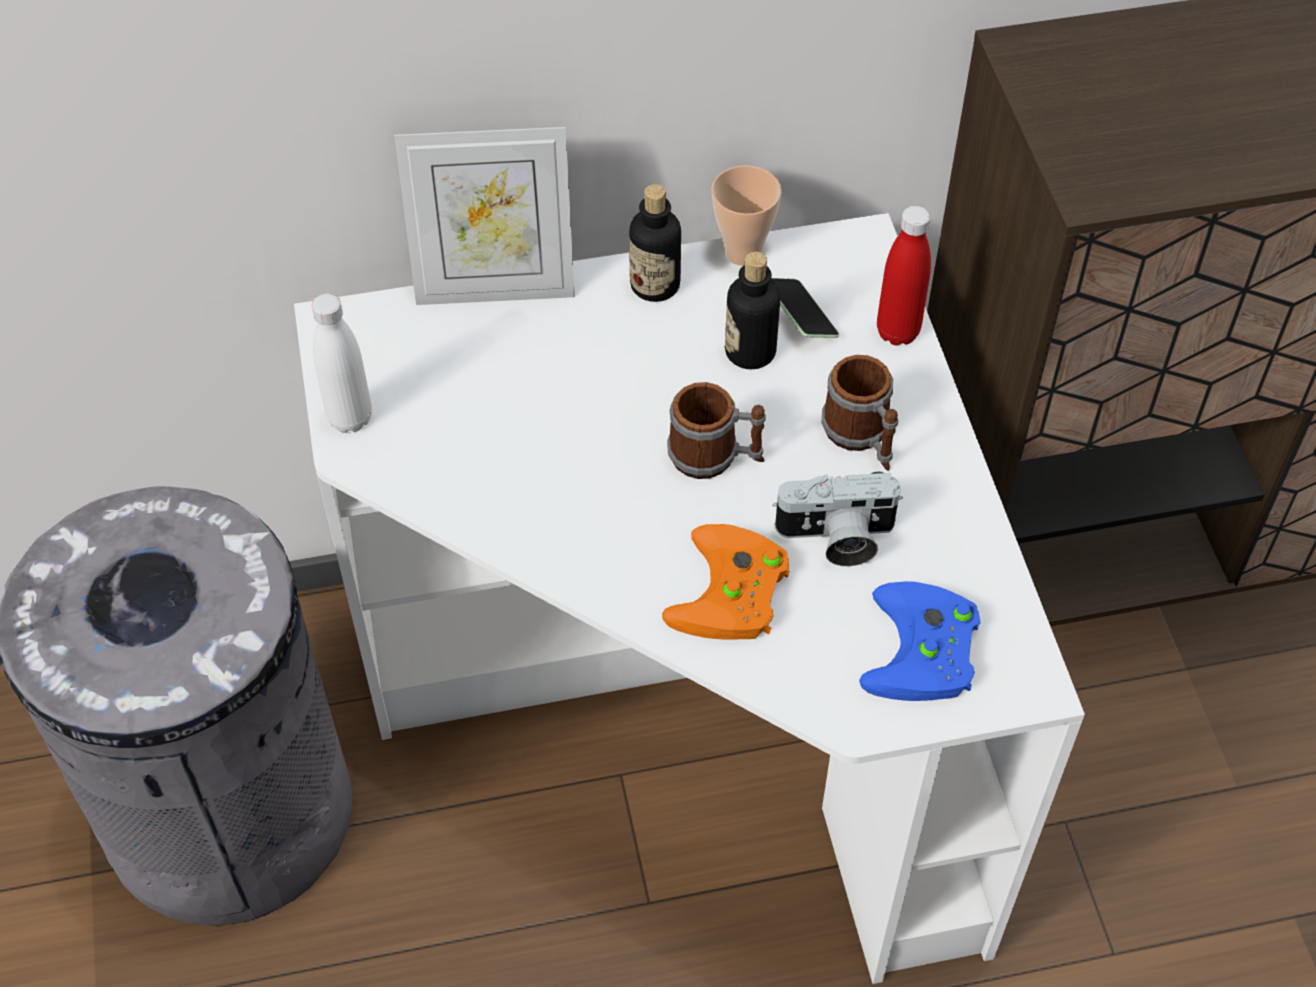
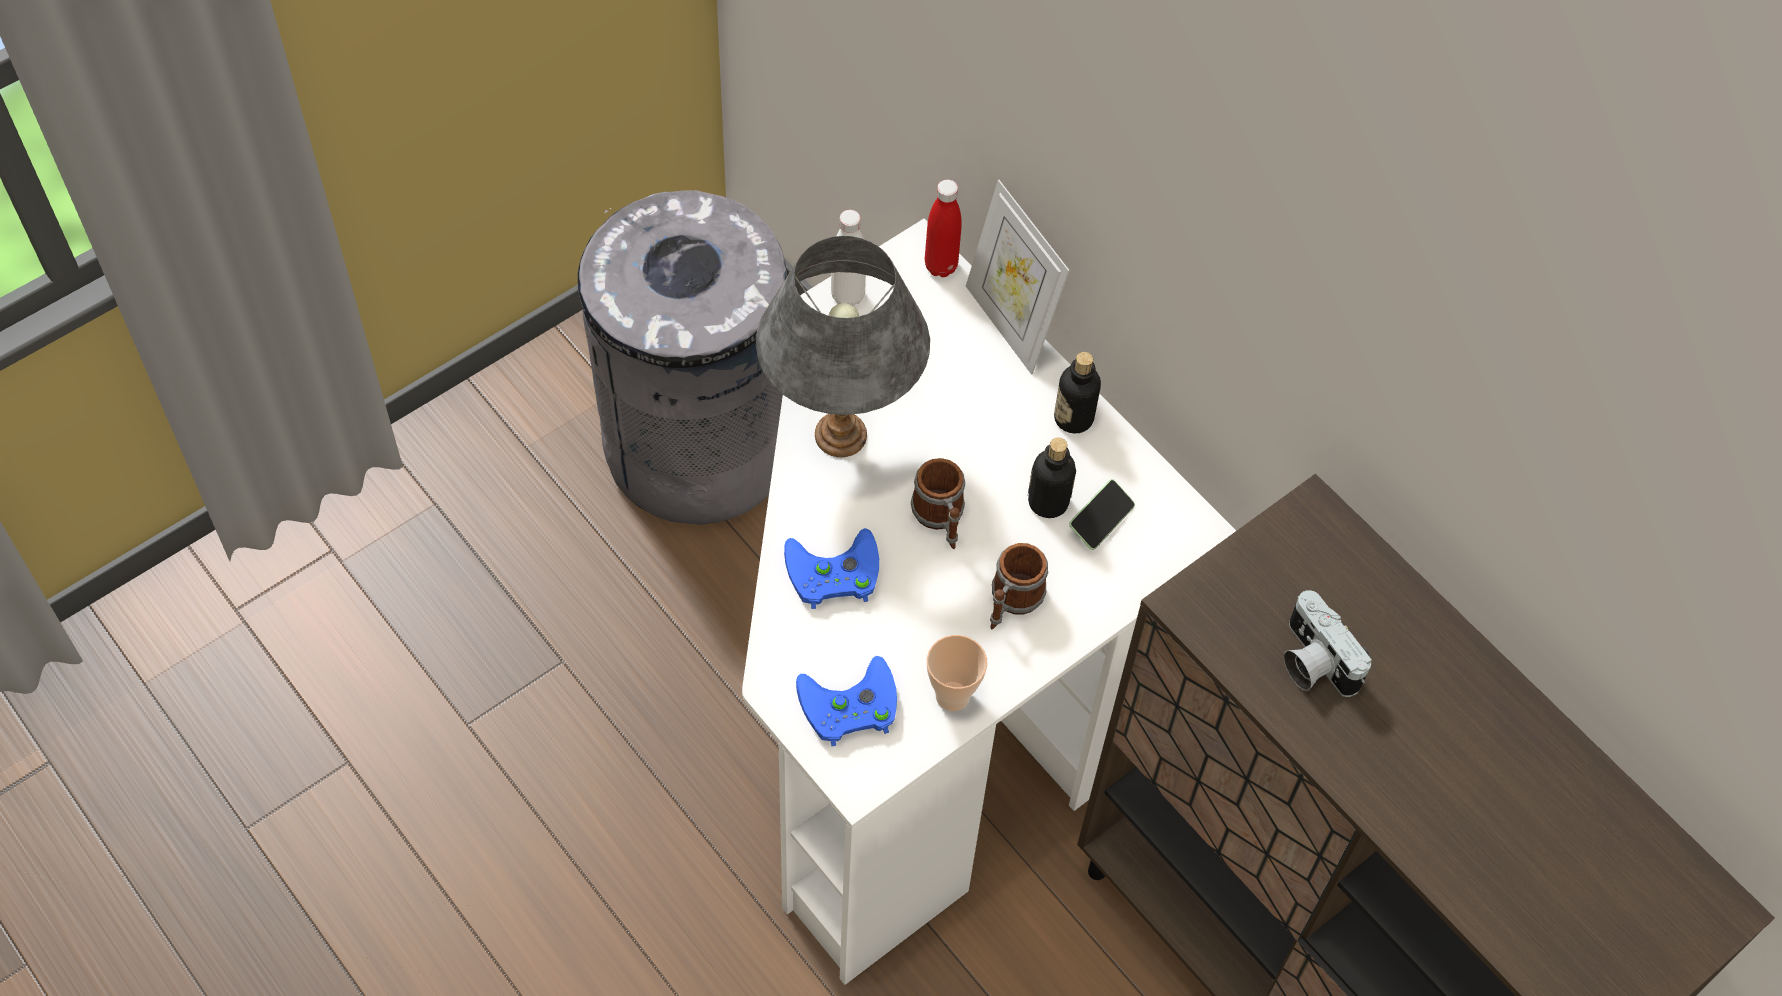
camera: 60 degrees right, 5 degrees up
orange game controller [662,524,790,639] -> blue game controller [784,528,879,609]
cup [711,165,781,266] -> cup moved to [927,635,987,711]
camera [772,472,903,566] -> camera moved to [1284,590,1372,697]
red bottle [877,206,931,346] -> red bottle moved to [925,180,962,277]
none -> grey table lamp [756,236,930,457]

